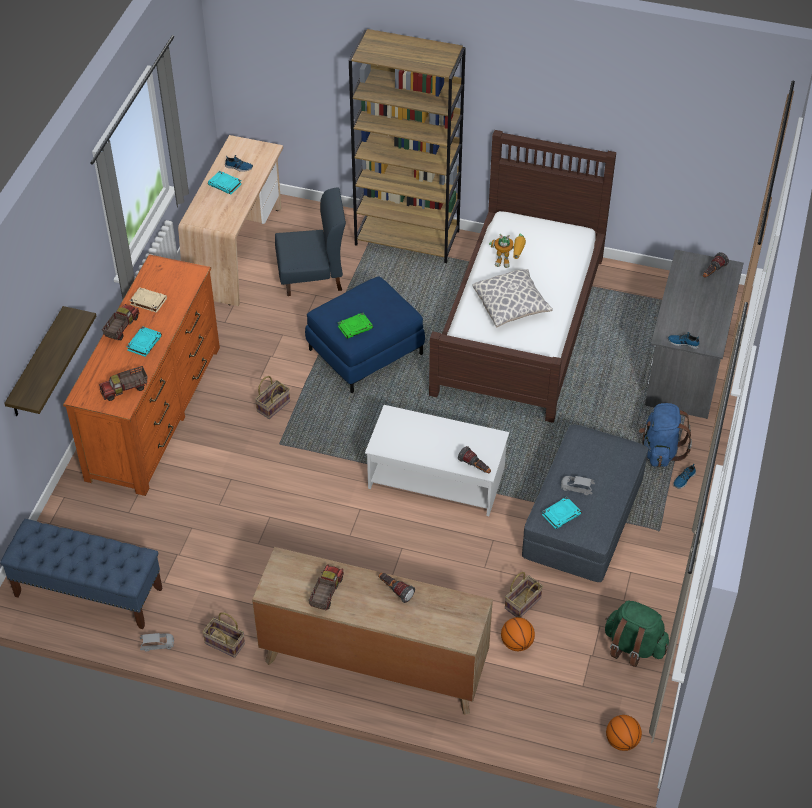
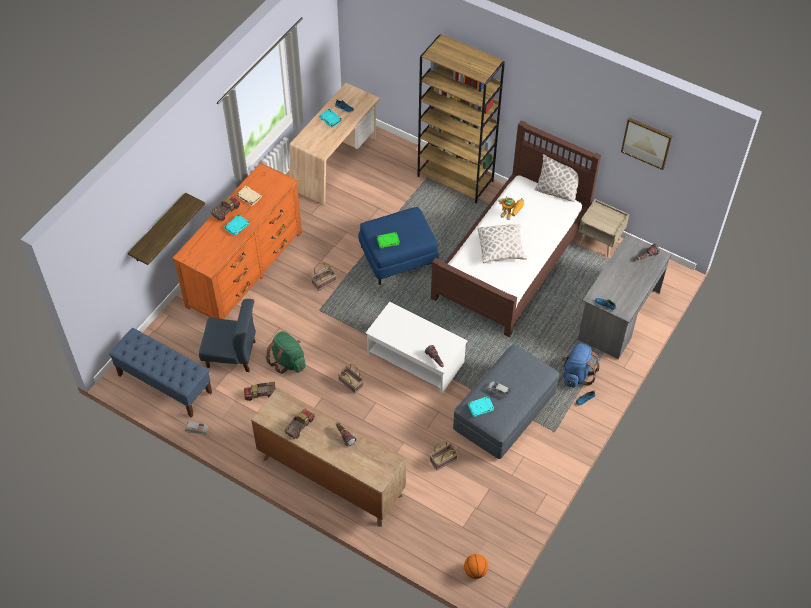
camera: 15 degrees right, 5 degrees up
toy truck [99,366,148,401] -> toy truck moved to [244,382,276,401]
basket [202,612,245,658] -> basket moved to [338,364,364,394]
blue chair [275,188,346,296] -> blue chair moved to [199,299,256,372]
basketball [501,617,535,651] -> none
green backpack [605,600,669,667] -> green backpack moved to [265,331,306,374]
none -> pillow [535,154,584,202]
none -> beige nightstand [579,199,629,257]
none -> picture [621,118,672,170]

